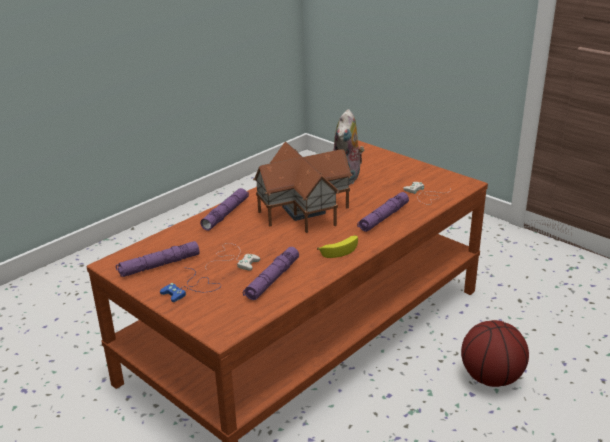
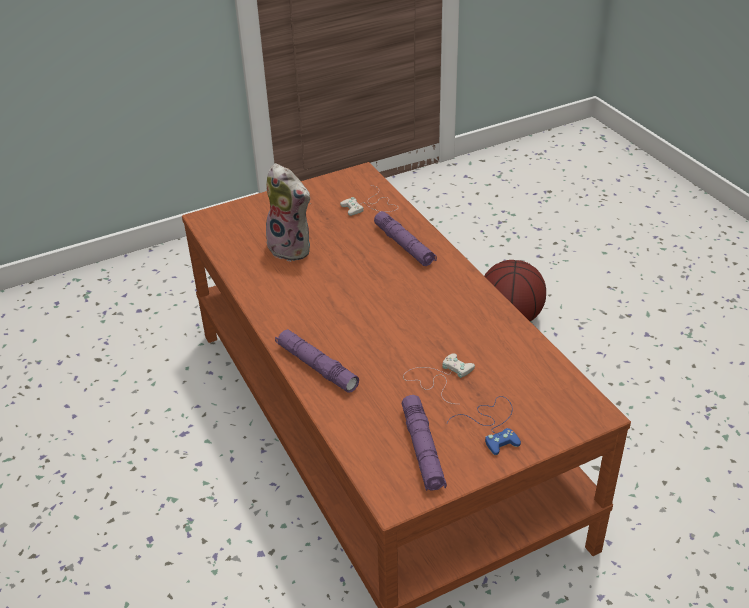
camera: 70 degrees left, 10 degrees up
purple flashlight [243,247,299,300] -> none
toy house [253,141,352,233] -> none
banana [317,235,358,258] -> none

